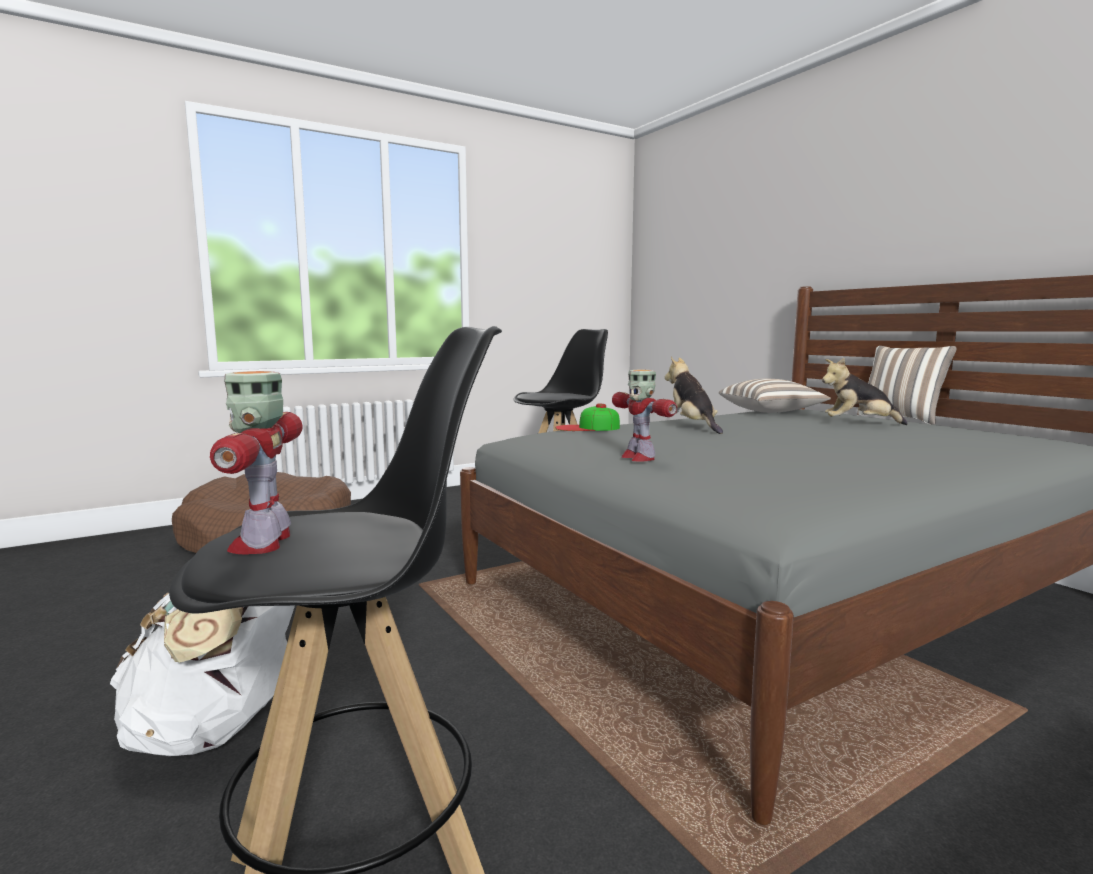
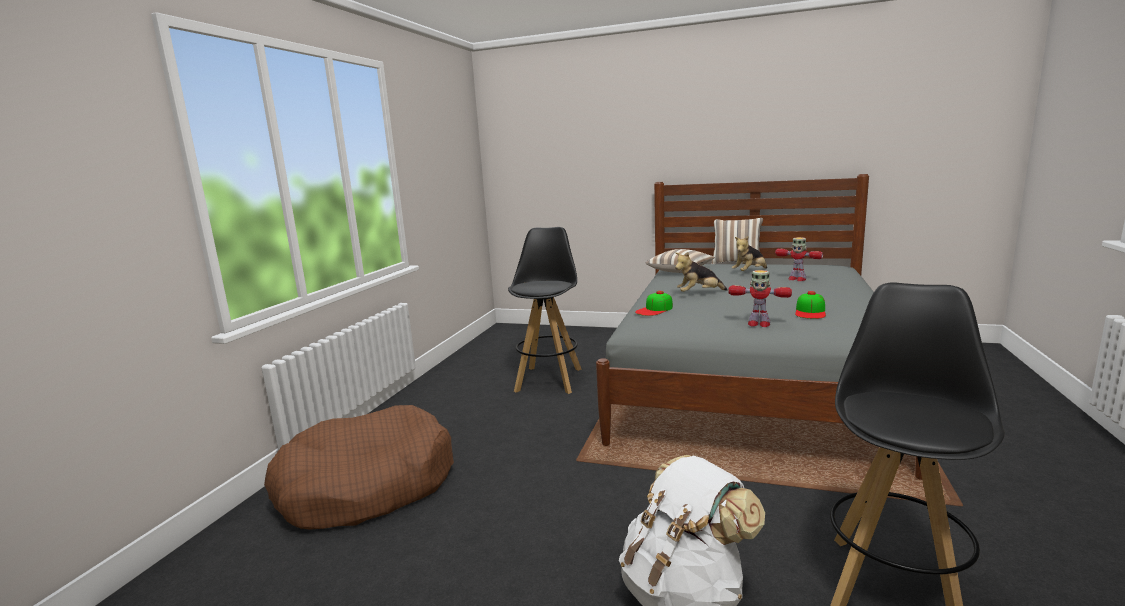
camera: 40 degrees left, 5 degrees up
toy robot [210,371,303,555] -> toy robot moved to [775,237,823,281]
plush toy [665,356,723,434] -> plush toy turned 45 degrees counterclockwise [675,252,728,292]
none -> cap [795,291,826,319]

